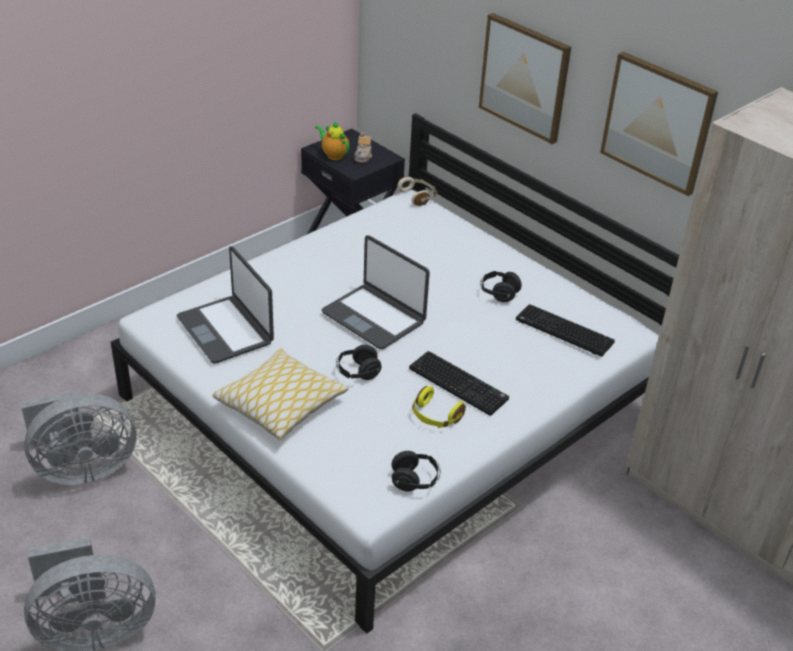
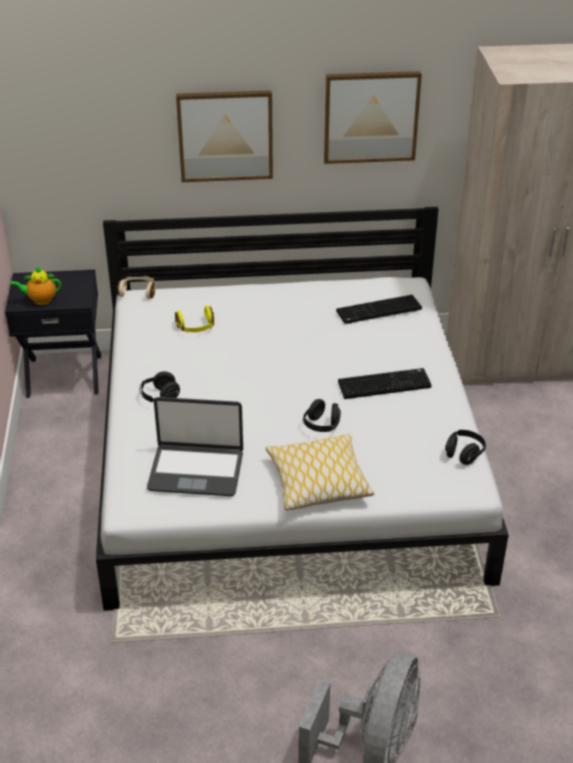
camera: 50 degrees left, 0 degrees up
grey fan [20,390,137,485] -> none
laptop [322,235,430,349] -> none
teapot [355,132,372,163] -> none
yellow headphones [412,386,466,428] -> yellow headphones moved to [175,306,214,333]
black headphones [480,271,522,302] -> black headphones moved to [139,371,180,402]

